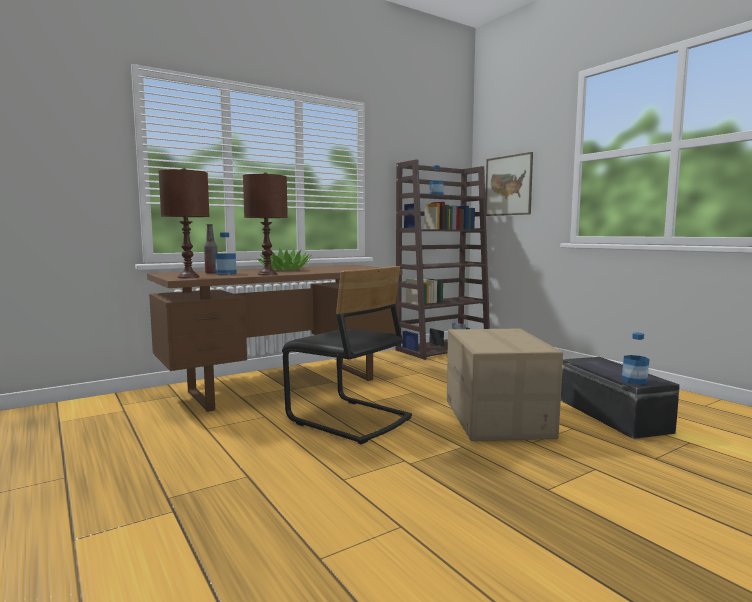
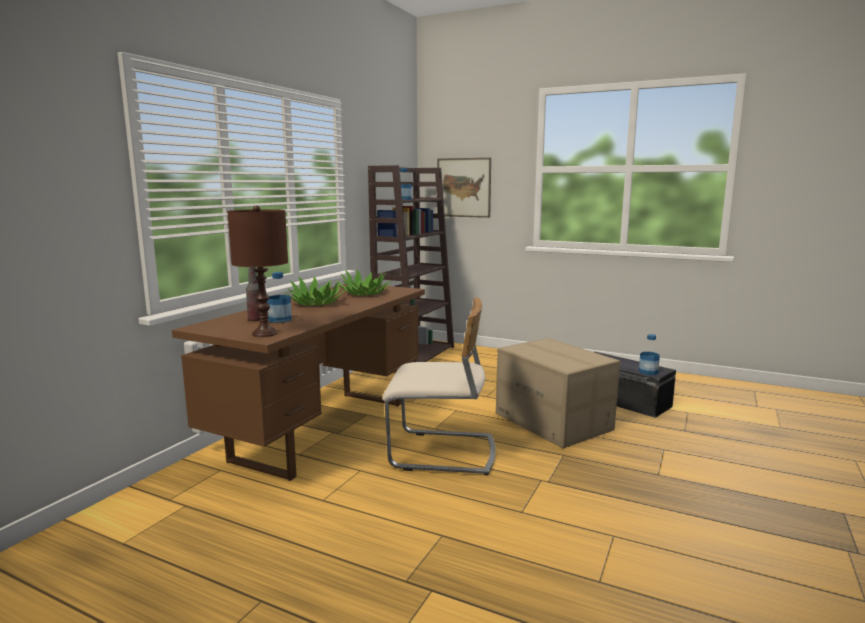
camera: 30 degrees left, 5 degrees up
brown table lamp [243,172,288,275] -> none
black chair [282,266,412,445] -> beige chair [382,298,495,475]
none -> potted plant [338,269,391,295]

